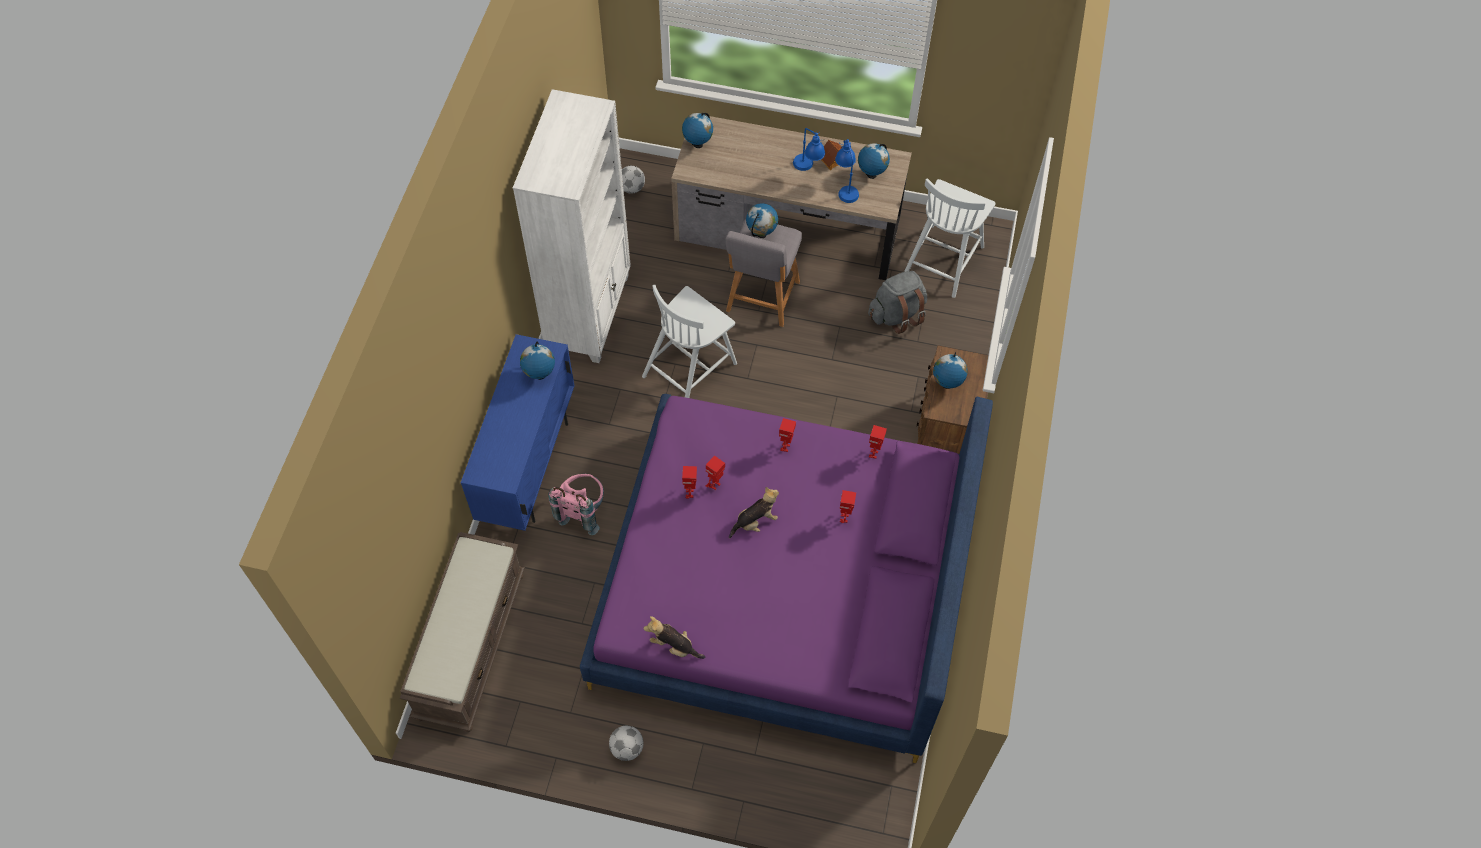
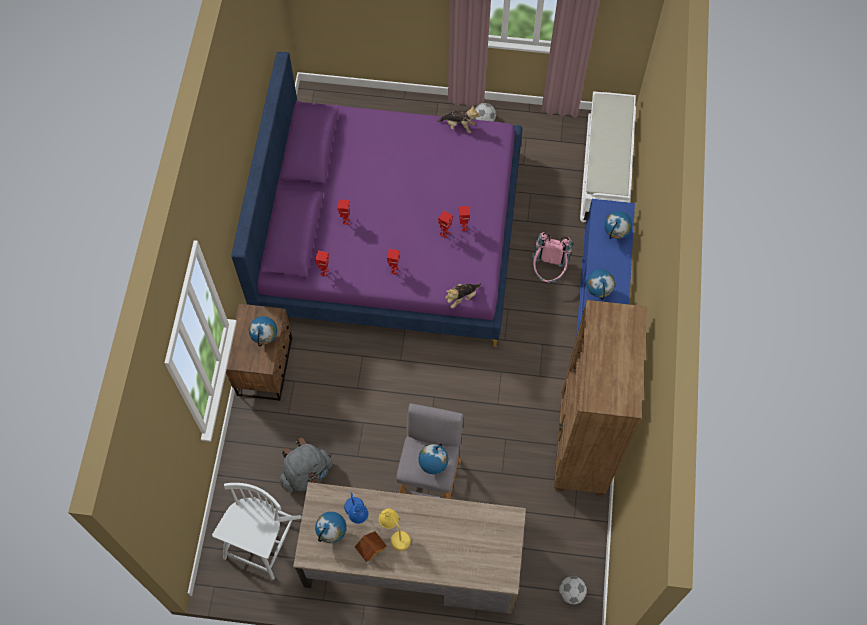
camera: 175 degrees right, 5 degrees up
brown bench [400,532,525,732] -> white bench [580,91,636,222]
white bookcase [513,89,631,363] -> brown bookcase [554,300,647,496]
white chair [642,285,737,398] -> none
globe [682,113,713,148] -> globe moved to [604,211,632,239]
plush toy [729,487,779,538] -> plush toy moved to [445,283,481,309]
blue table lamp [793,128,825,171] -> yellow table lamp [379,509,411,551]

